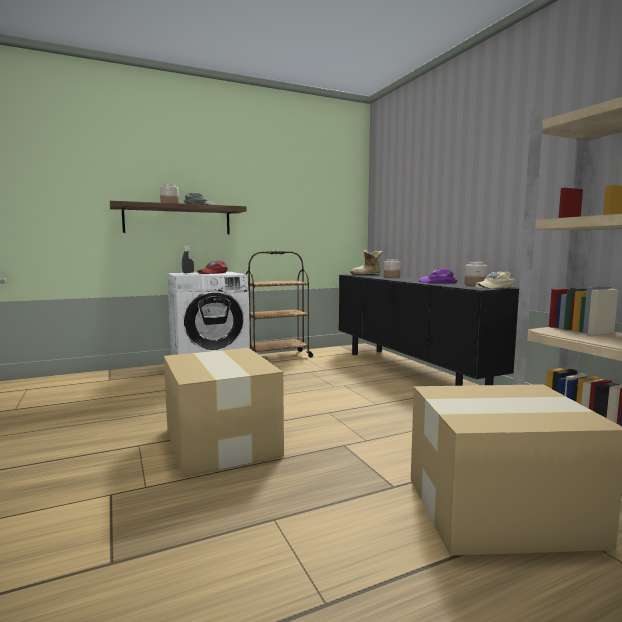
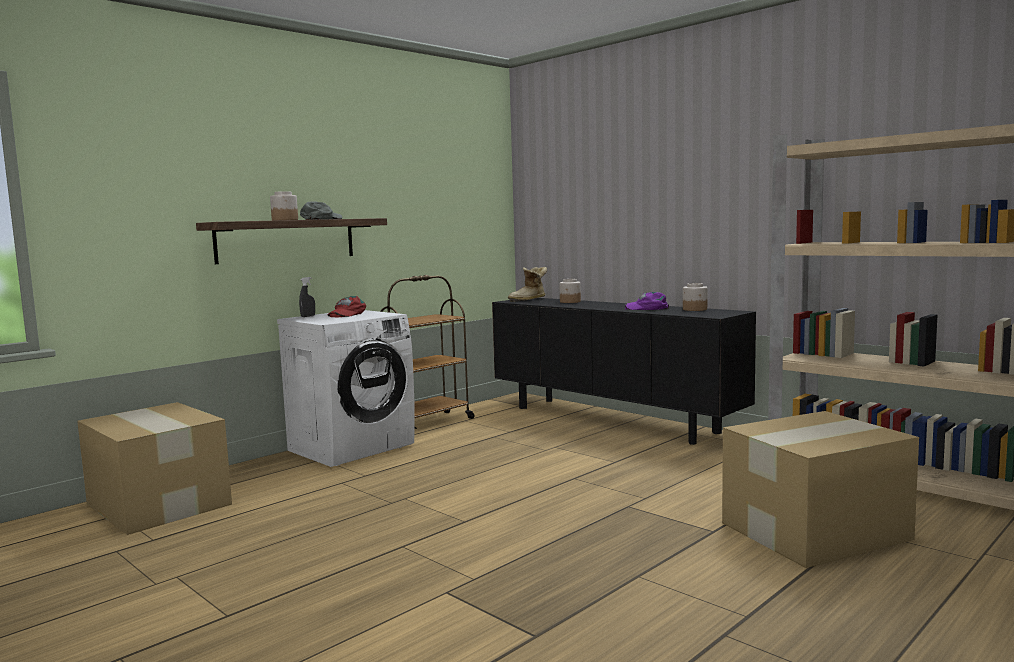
camera: 20 degrees left, 0 degrees up
cardboard box [164,348,284,477] -> cardboard box moved to [77,402,232,535]
beige cap [474,271,515,289] -> none

